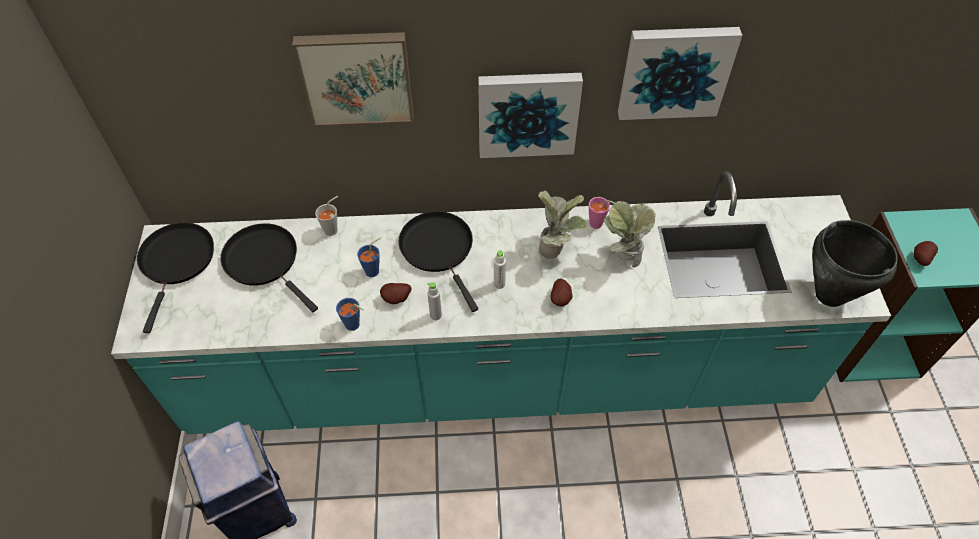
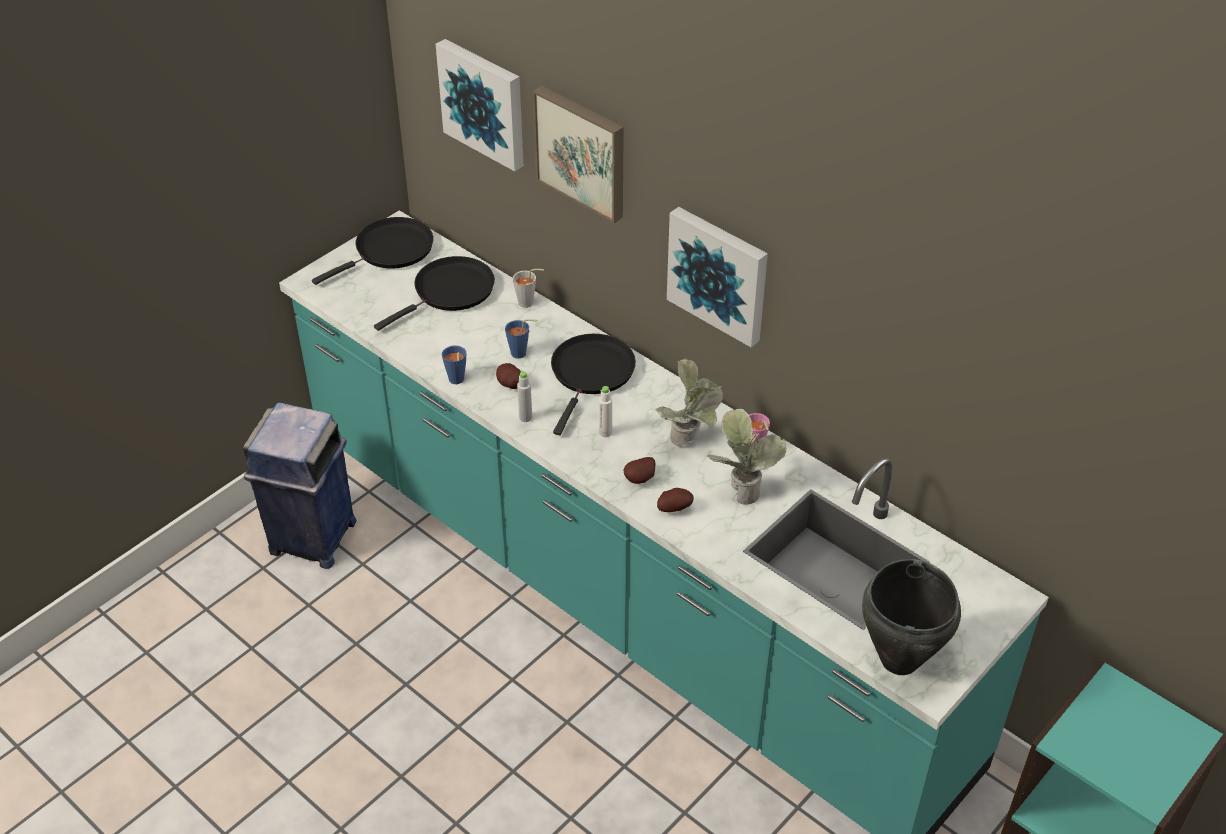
camera: 45 degrees right, 10 degrees down
black frying pan [221,223,318,312] -> black frying pan turned 45 degrees clockwise [374,256,495,331]
picture [618,27,742,120] -> picture moved to [436,39,524,171]
potato [914,241,938,266] -> potato moved to [657,488,694,512]

